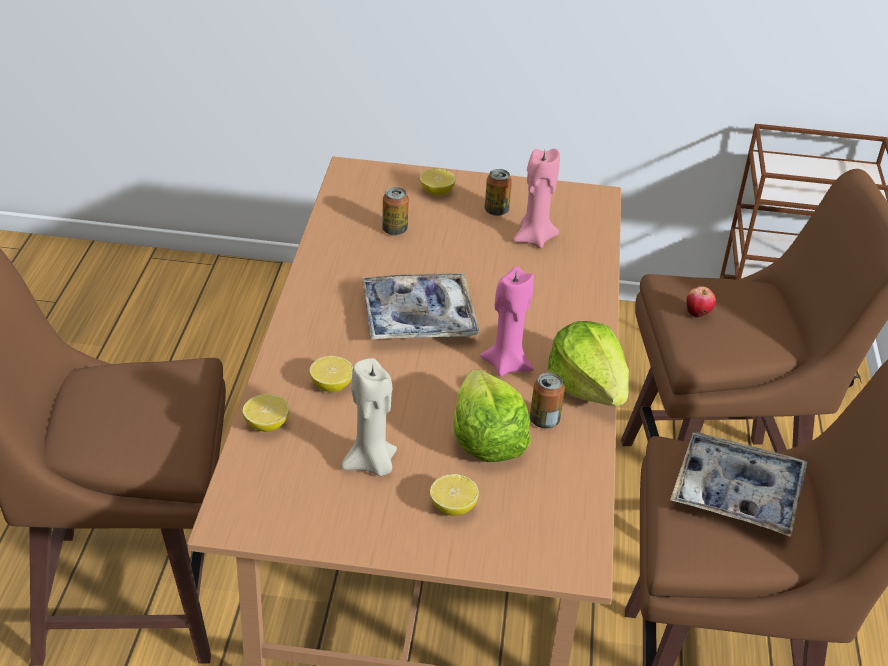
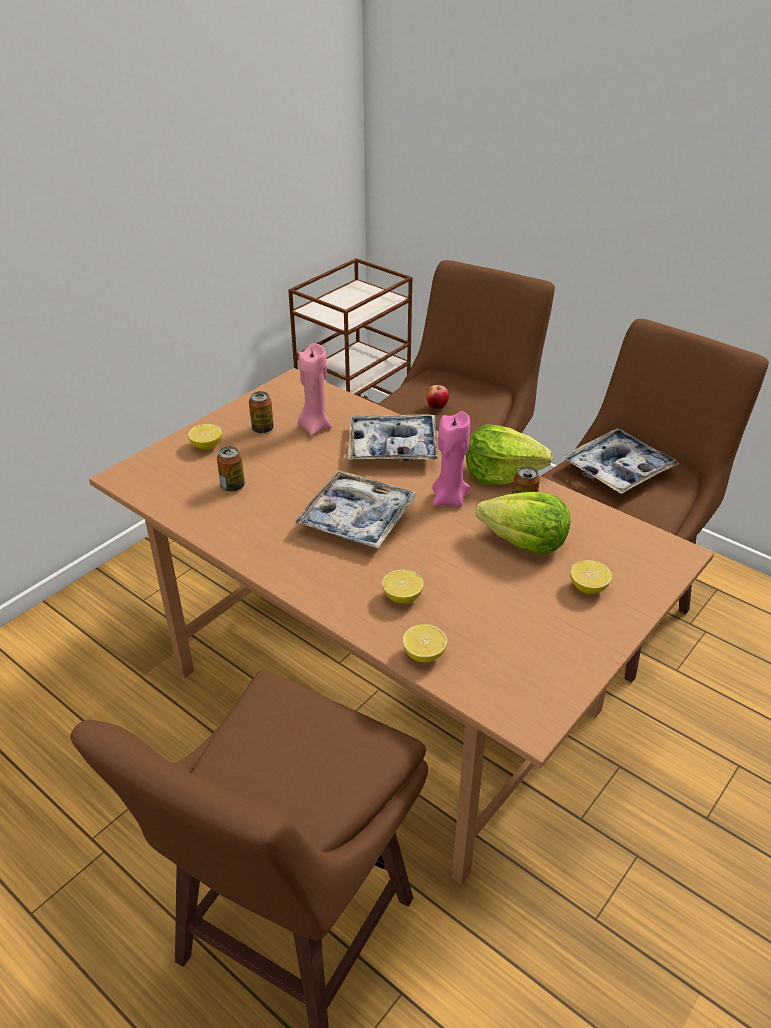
camera: 55 degrees left, 0 degrees up
beige candle [341,358,397,476] -> none
none -> tray [347,414,438,461]

